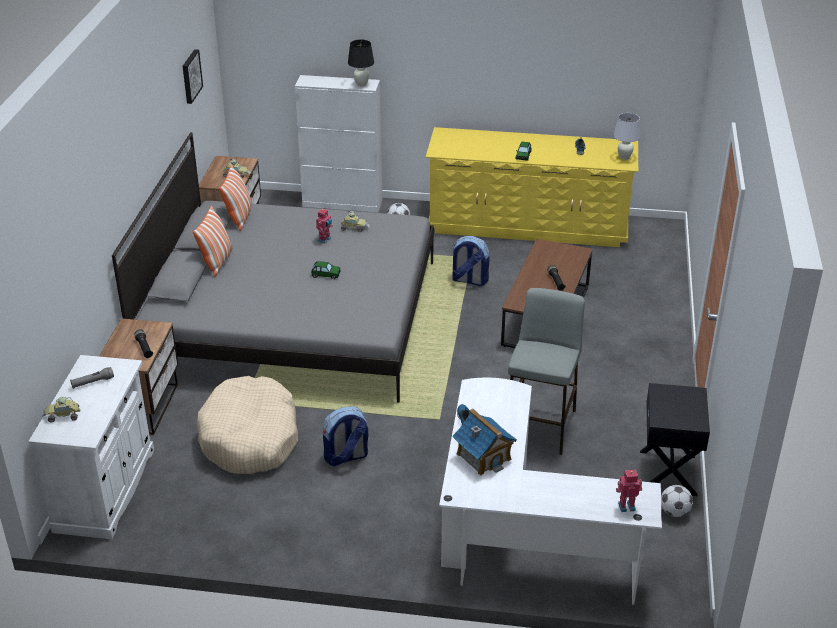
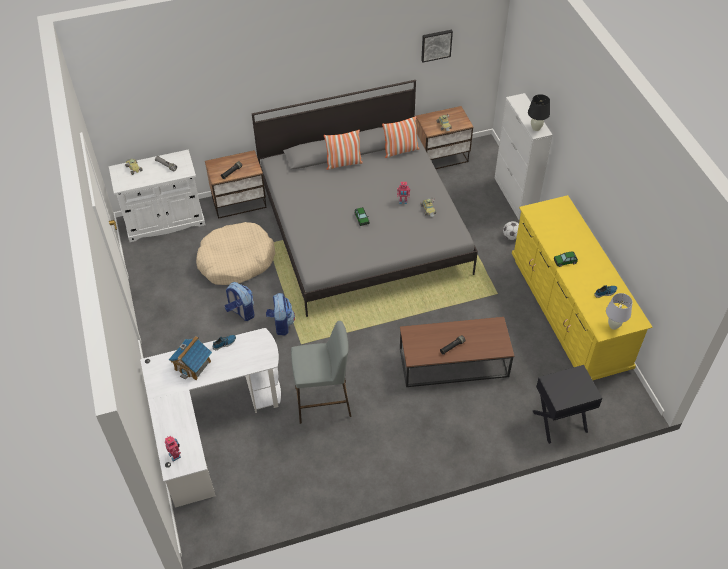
camera: 65 degrees right, 15 degrees up
backpack [452,236,489,286] -> backpack moved to [266,293,295,336]
black nightstand [640,383,710,496] -> black nightstand moved to [533,365,602,444]
football [661,485,693,517] -> none

